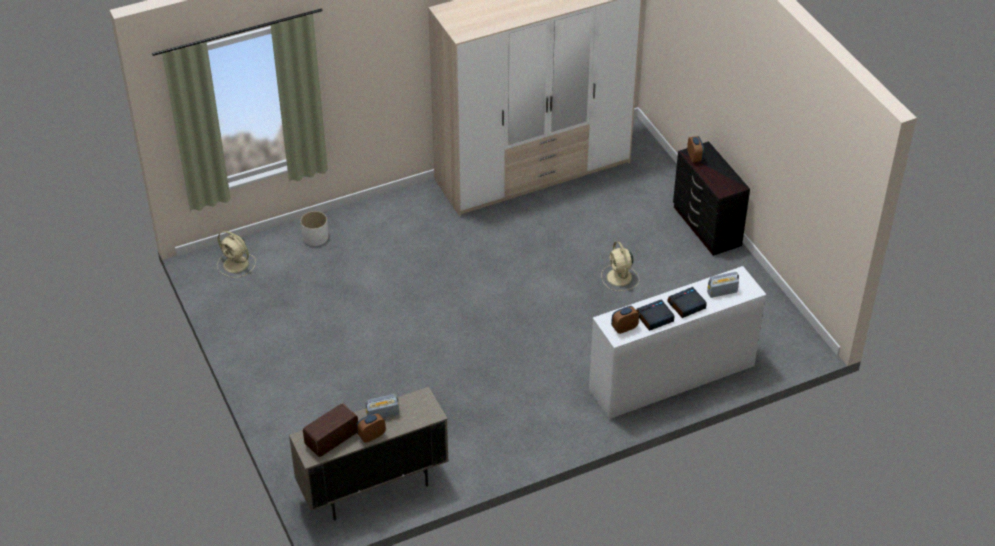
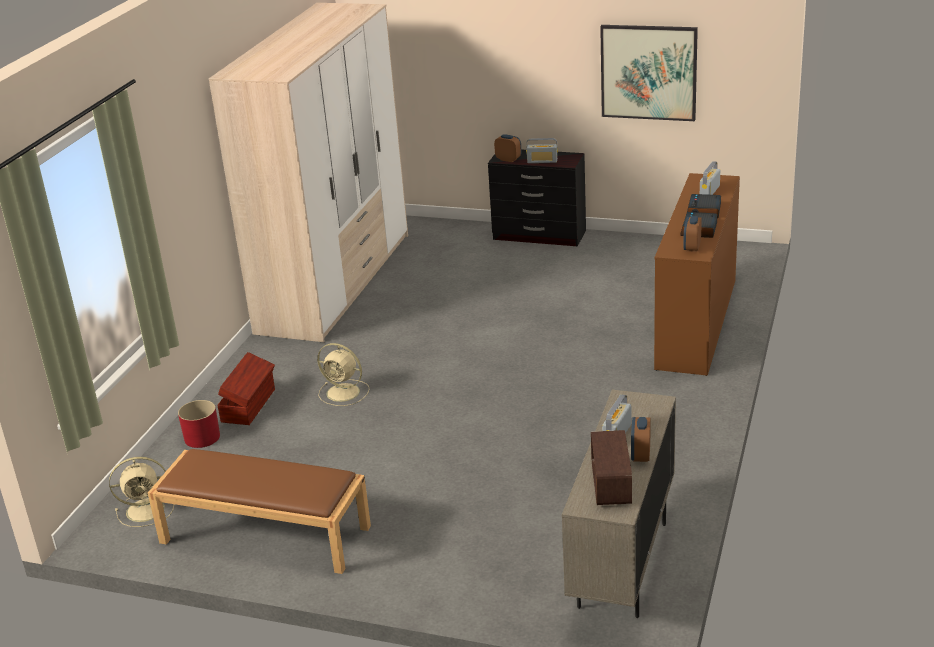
camera: 45 degrees left, 15 degrees down
white planter [301,211,328,246] -> red planter [178,400,220,448]
white dresser [589,266,766,419] -> brown dresser [654,173,740,376]
beige fan [601,241,639,291] -> beige fan moved to [317,343,369,406]
none -> brown bench [148,449,371,574]
none -> brown storage box [217,352,275,425]
none -> radio [526,138,558,163]
none -> picture [600,25,698,121]

